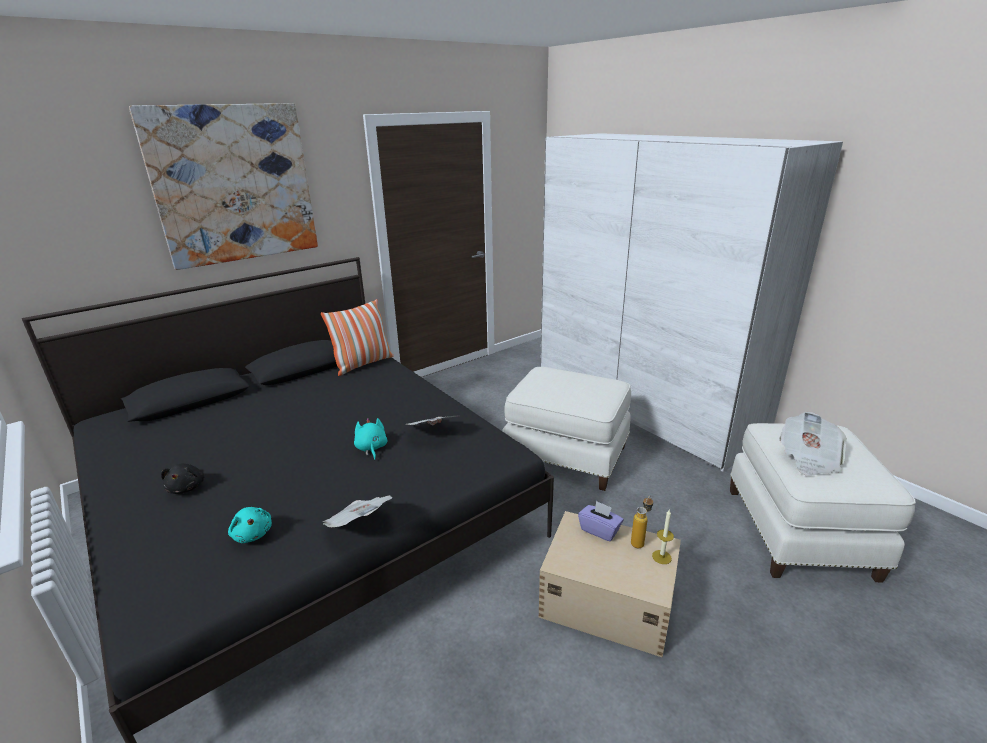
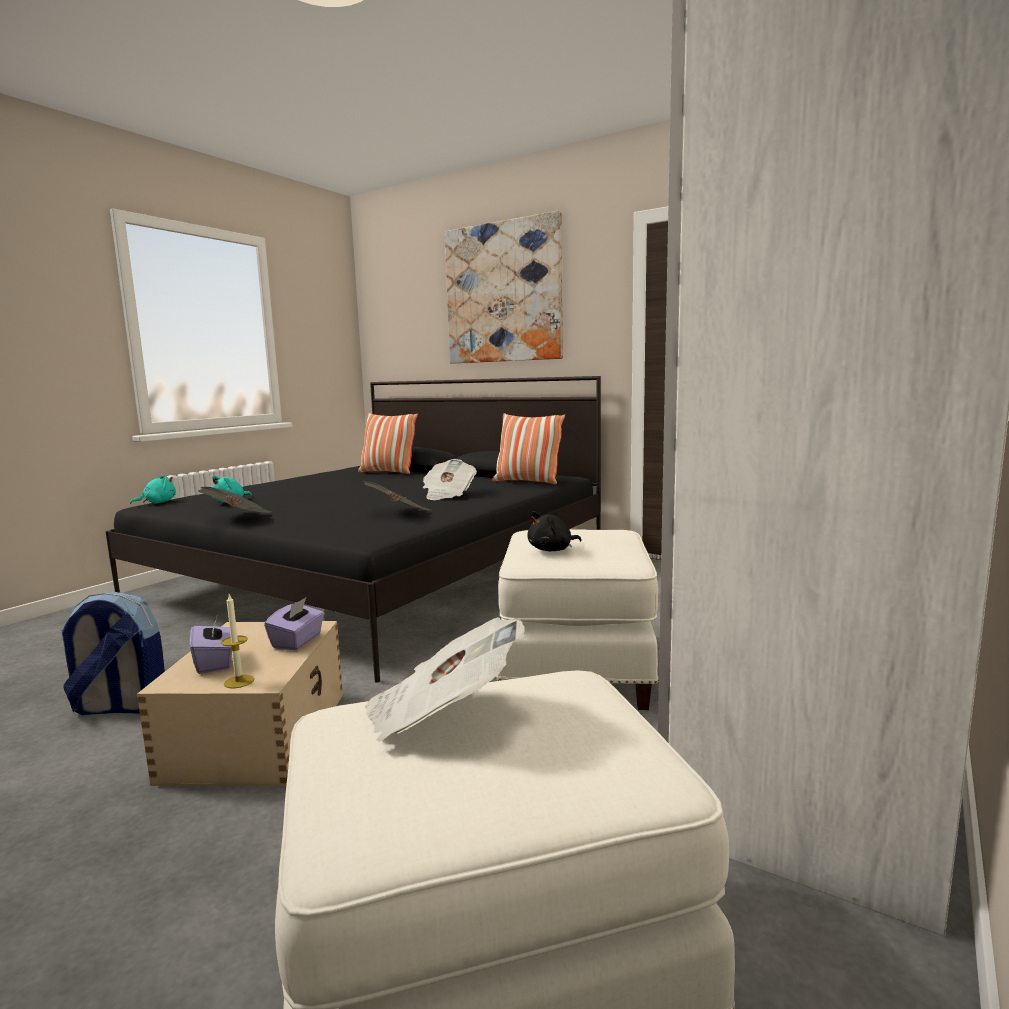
camera: 70 degrees right, 15 degrees down
black plush toy [161,463,205,494] -> black plush toy moved to [527,511,581,551]
turquoise plush toy [354,418,387,460] -> turquoise plush toy moved to [130,475,176,504]
bottle [631,496,653,548] -> none
none -> backpack [62,592,165,715]
none -> purple tissue box [190,617,232,674]
none -> pillow [358,413,418,474]
none -> newspaper [423,459,477,500]

